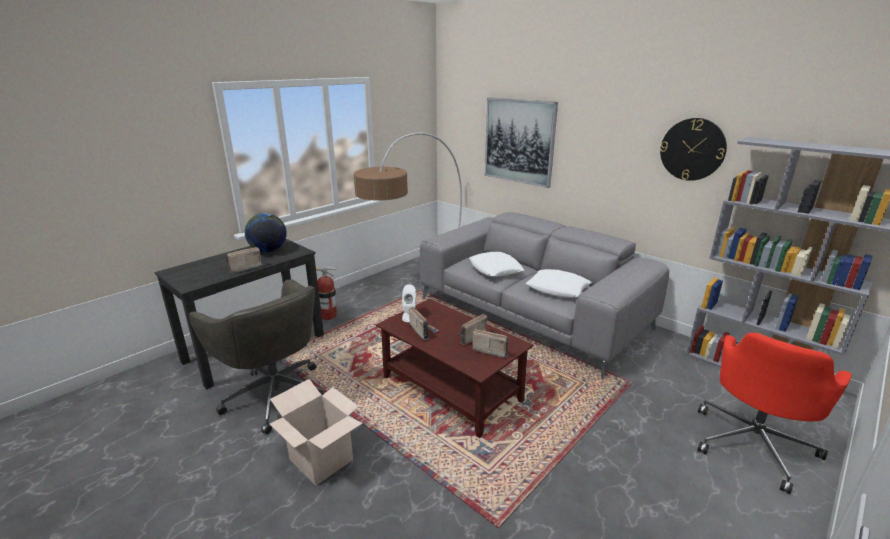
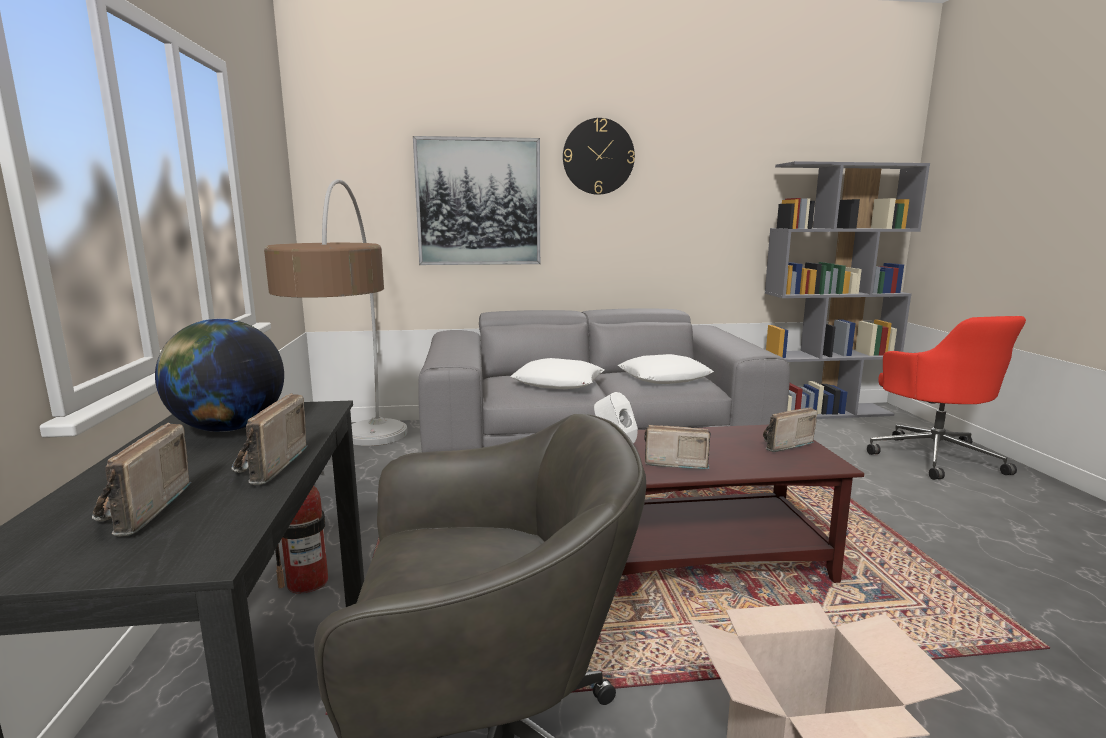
camera: 50 degrees left, 10 degrees down
radio [458,314,487,345] -> radio moved to [92,423,192,536]
wall clock [660,118,727,181] -> wall clock moved to [563,118,635,195]

